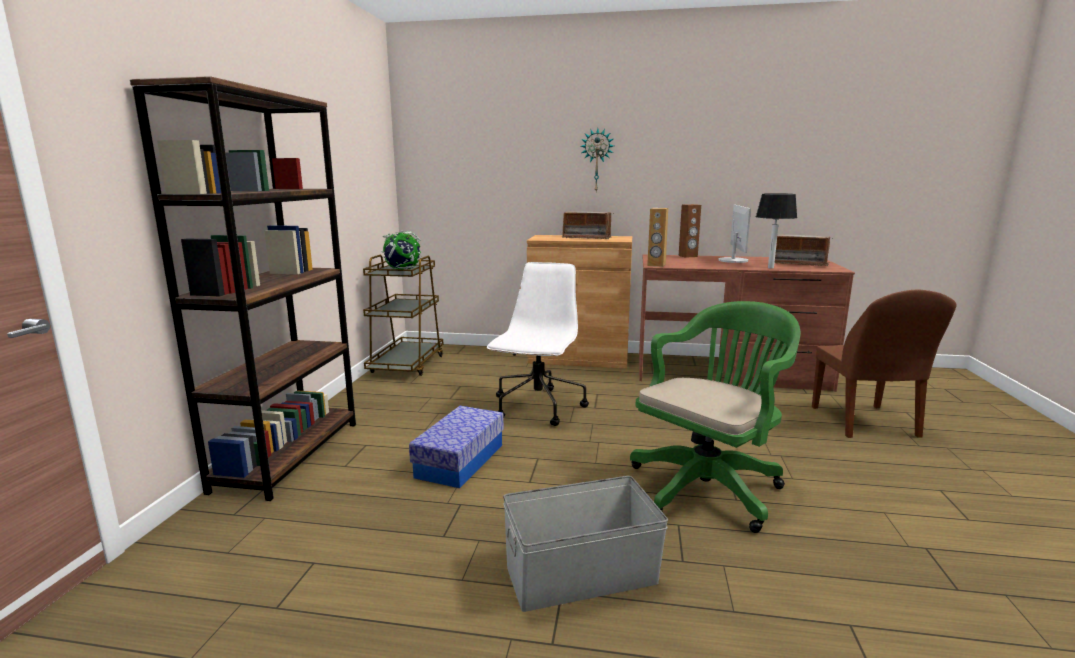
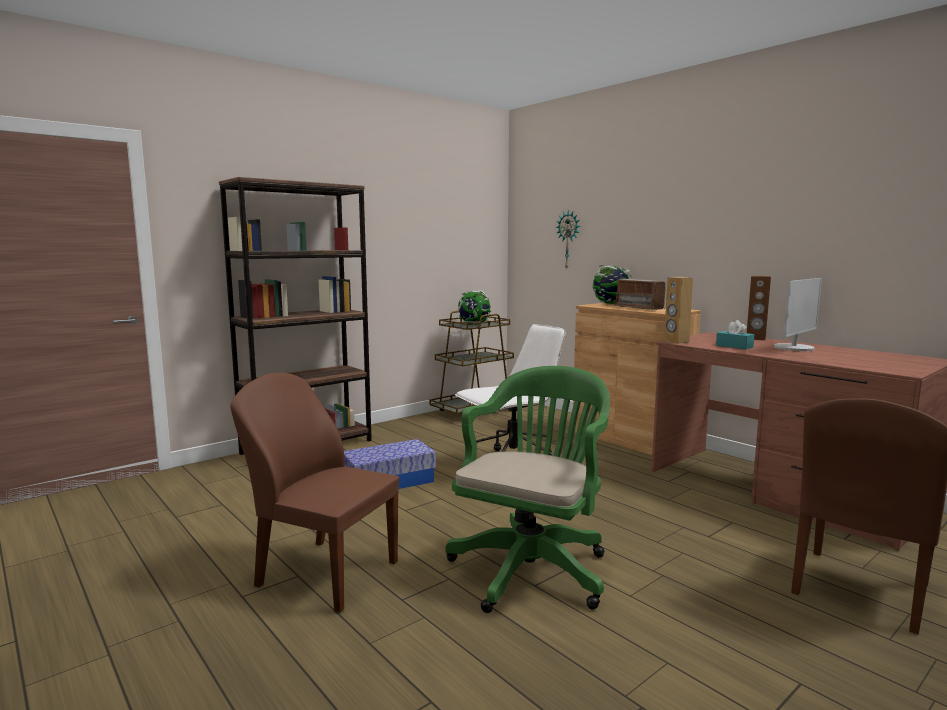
camera: 40 degrees right, 5 degrees down
grey storage box [503,476,668,612] -> brown chair [230,373,399,613]
wall clock [580,129,614,191] -> wall clock moved to [556,210,581,270]
green office chair [630,301,801,533] -> green office chair turned 60 degrees counterclockwise [445,366,610,613]
table lamp [756,193,797,269] -> none
radio [775,234,830,267] -> none
none -> globe [592,265,632,304]
none -> turquoise tissue box [716,320,754,349]

